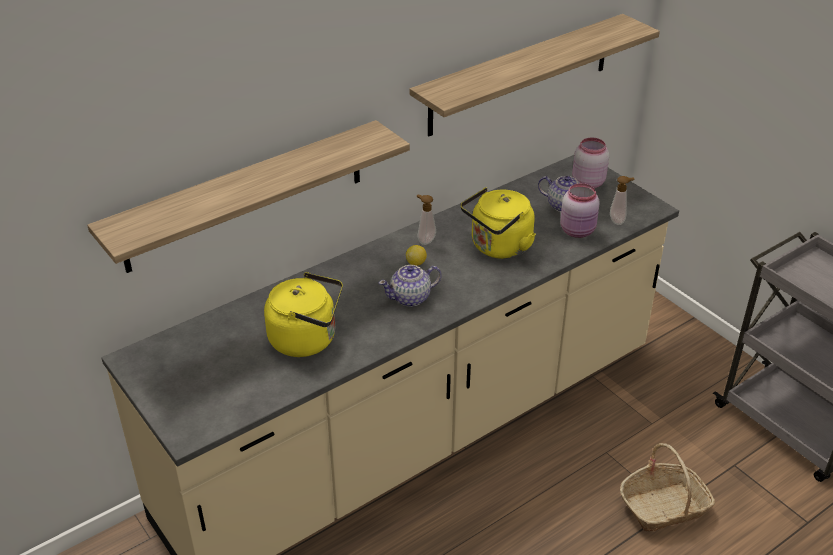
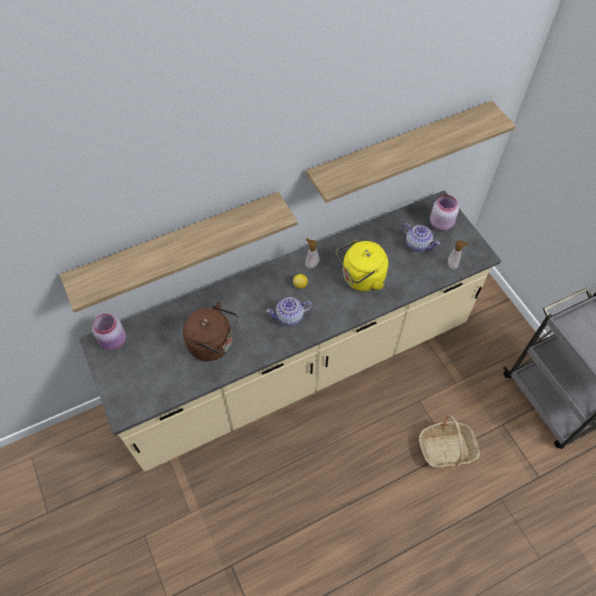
camera: 10 degrees right, 20 degrees up
yellow kettle [264,272,343,357] -> brown kettle [183,302,238,361]
pink jar [560,183,600,238] -> pink jar moved to [92,314,126,350]

